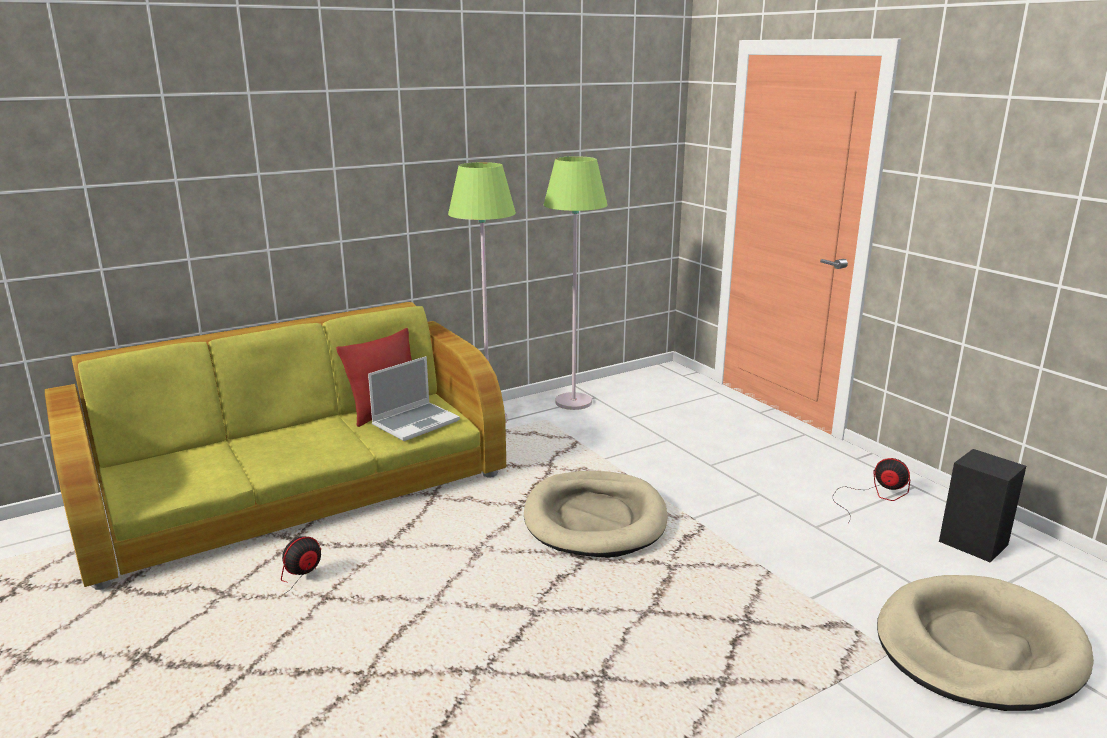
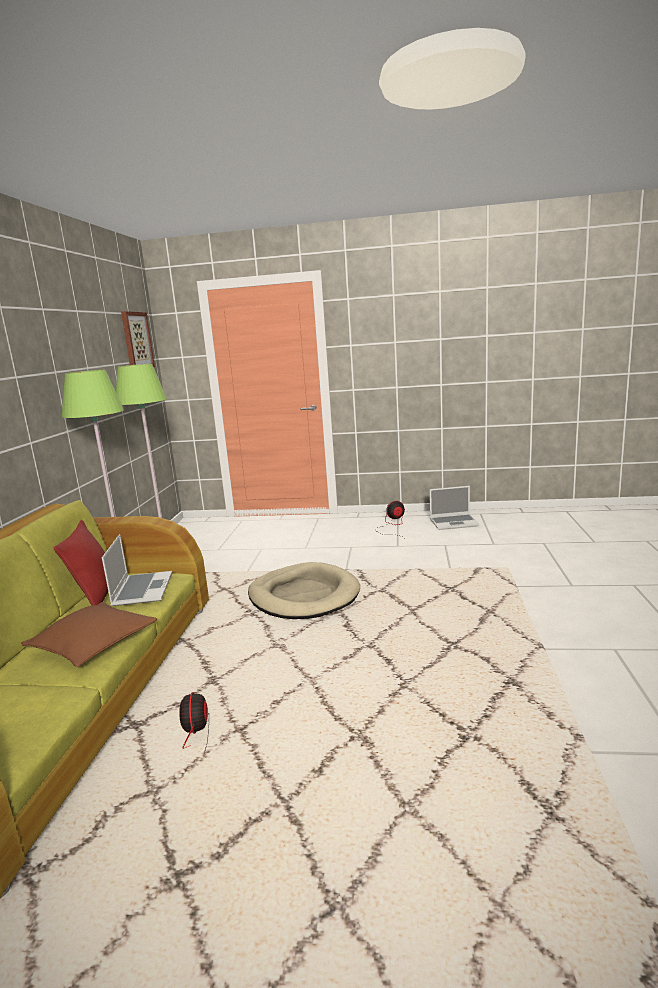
camera: 50 degrees left, 5 degrees down
beige dog bed [877,575,1094,711] -> none
black speaker [939,449,1026,563] -> laptop [430,486,479,530]
none -> brown pillow [22,602,157,667]
none -> picture [121,311,155,367]

